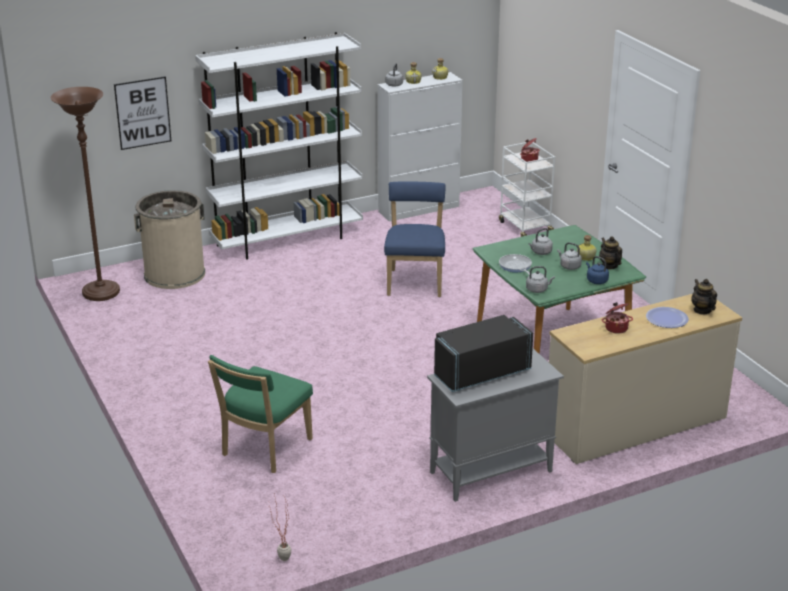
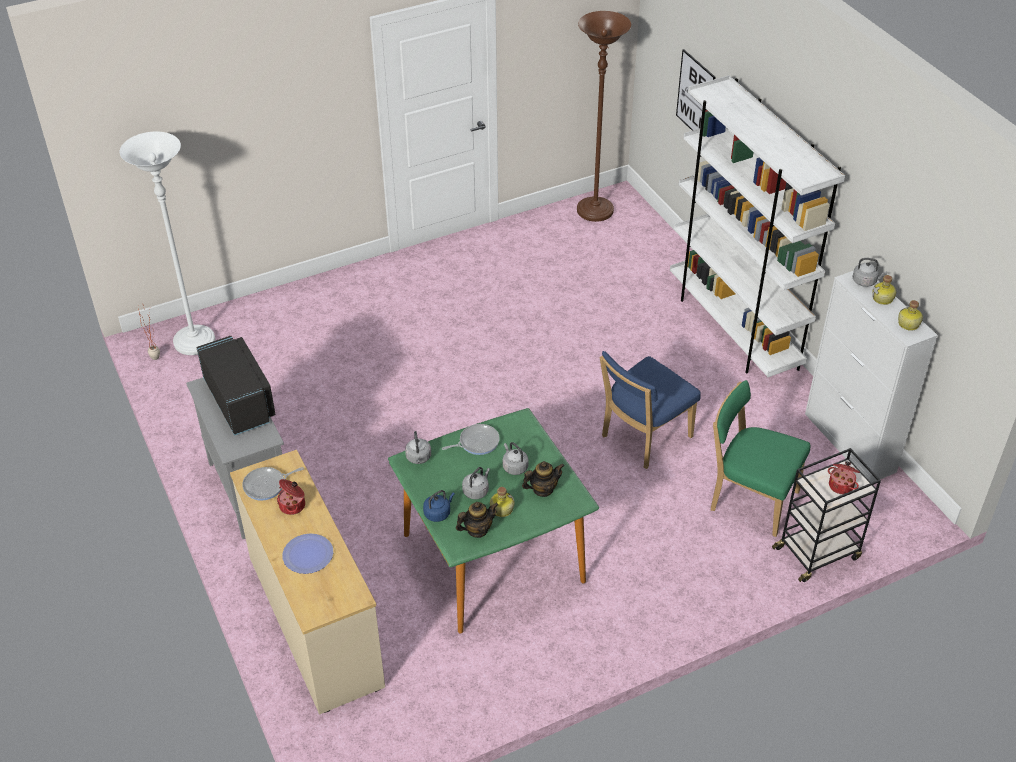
camera: 90 degrees right, 15 degrees up
beige trash can [134,190,205,289] -> none
green chair [208,355,313,473] -> green chair moved to [711,380,810,537]
blue chair [384,181,446,297] -> blue chair turned 135 degrees clockwise [599,351,701,469]
white cart [499,142,555,237] -> black cart [772,448,881,582]
teapot [691,279,717,314] -> teapot moved to [522,461,565,497]
none -> white floor lamp [120,131,215,355]
none -> frying pan [242,467,304,501]

